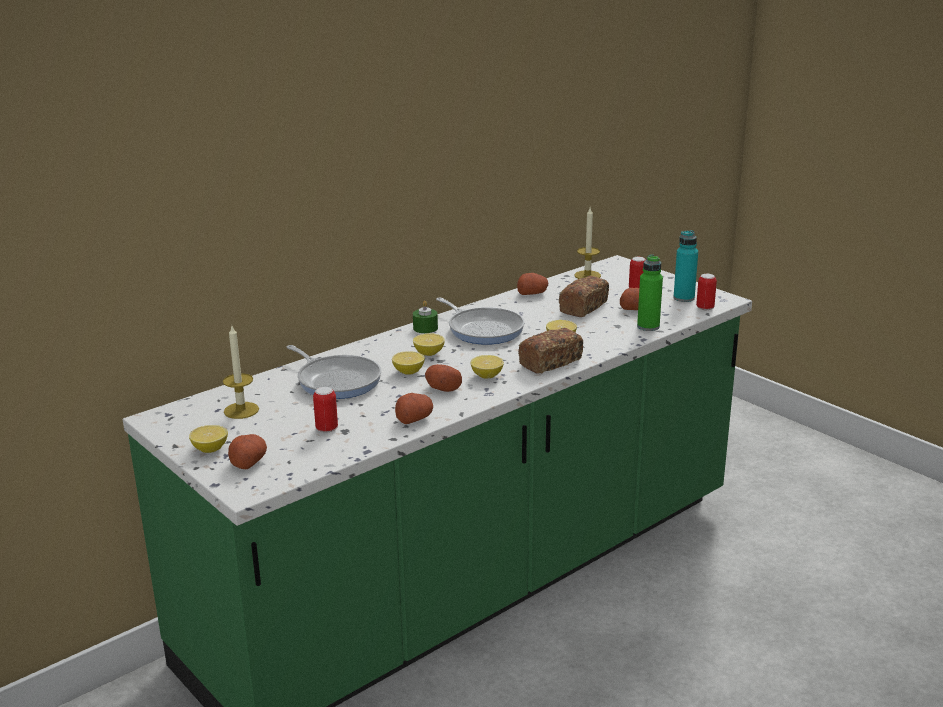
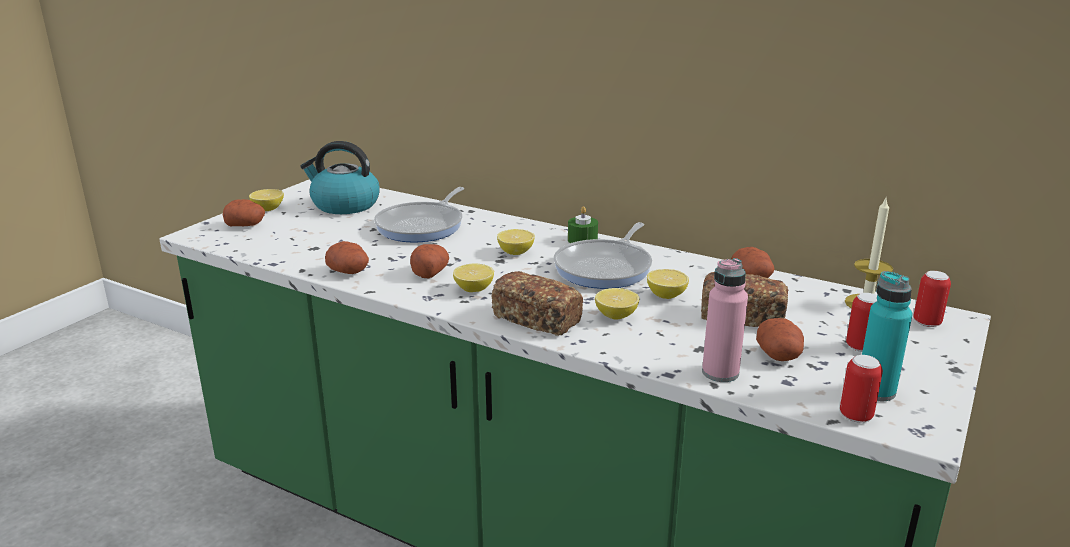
camera: 70 degrees right, 0 degrees up
candle [223,326,259,419] -> kettle [300,141,380,214]
can [313,387,338,433] -> can moved to [913,271,951,327]
lemon [392,351,425,374] -> lemon moved to [647,269,689,299]
green bottle [637,255,663,331] -> pink bottle [702,258,748,382]

